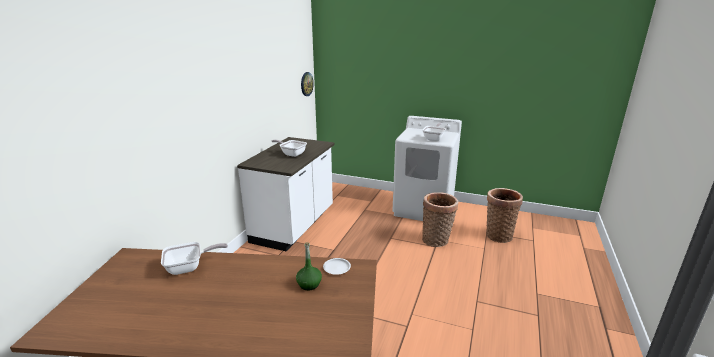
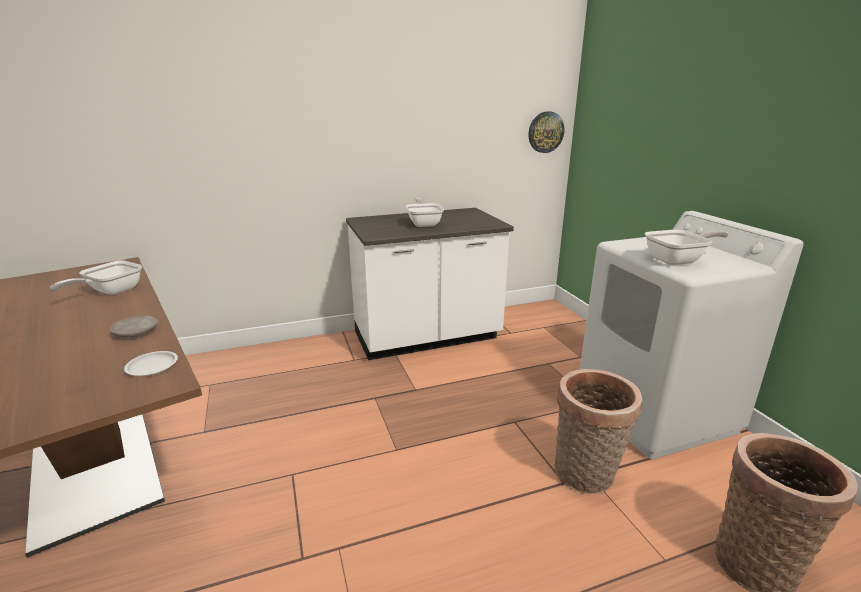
camera: 50 degrees right, 0 degrees up
frying pan [161,242,228,275] -> frying pan turned 90 degrees clockwise [50,261,142,295]
green bottle [296,242,322,290] -> none
none -> beige plate [110,316,158,337]

